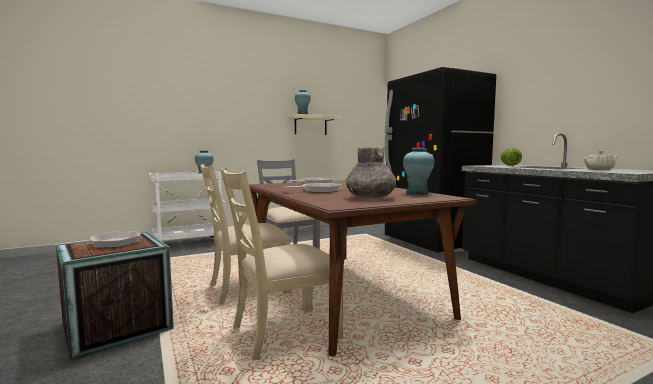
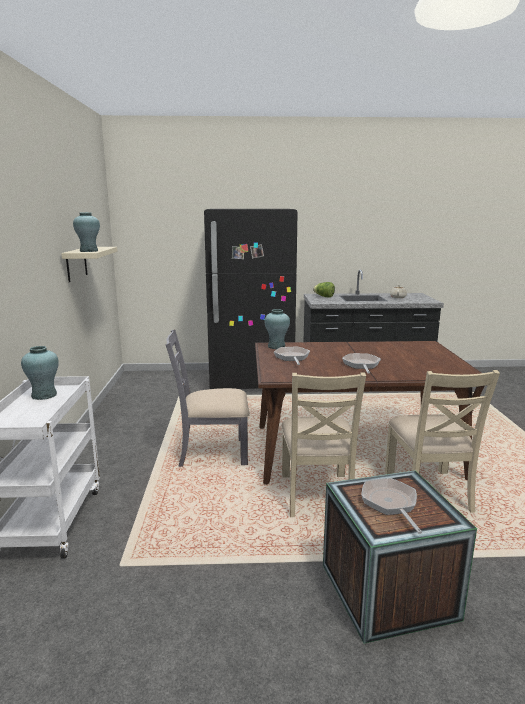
camera: 65 degrees left, 10 degrees up
grey vase [346,147,396,199] -> none
turquoise vase [403,148,435,195] -> turquoise vase moved to [264,309,290,349]

